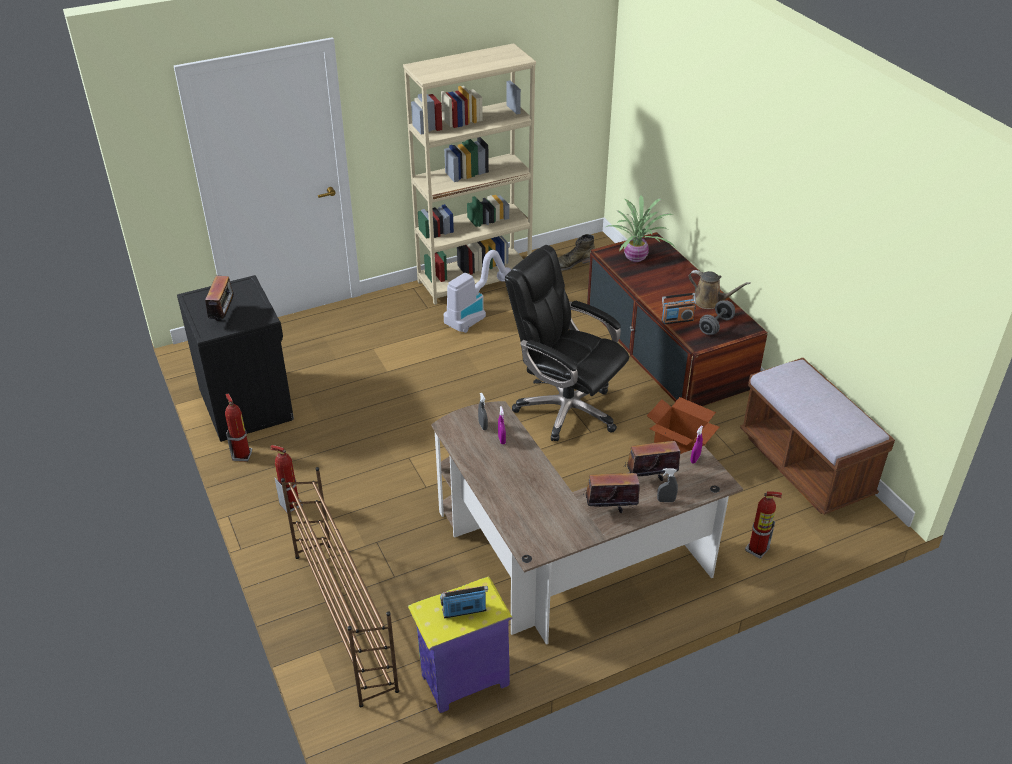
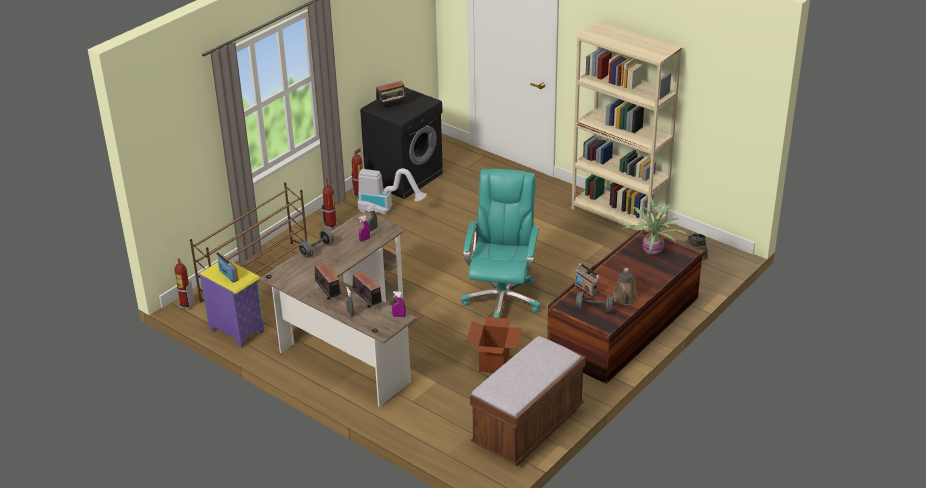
camera: 65 degrees right, 5 degrees down
vacuum cleaner [444,250,512,333] -> vacuum cleaner moved to [358,168,427,215]
black office chair [505,245,629,441] -> turquoise office chair [461,169,540,318]
fire extinguisher [745,491,782,559] -> fire extinguisher moved to [174,258,195,310]
none -> grey dumbbell [298,229,334,257]

